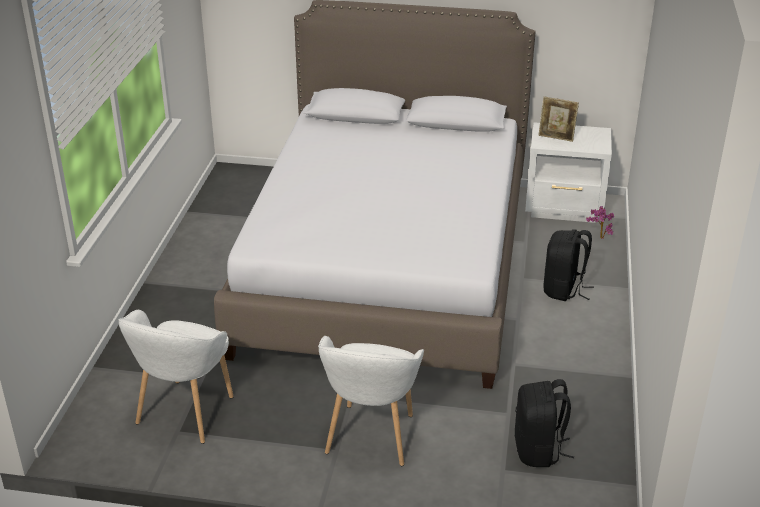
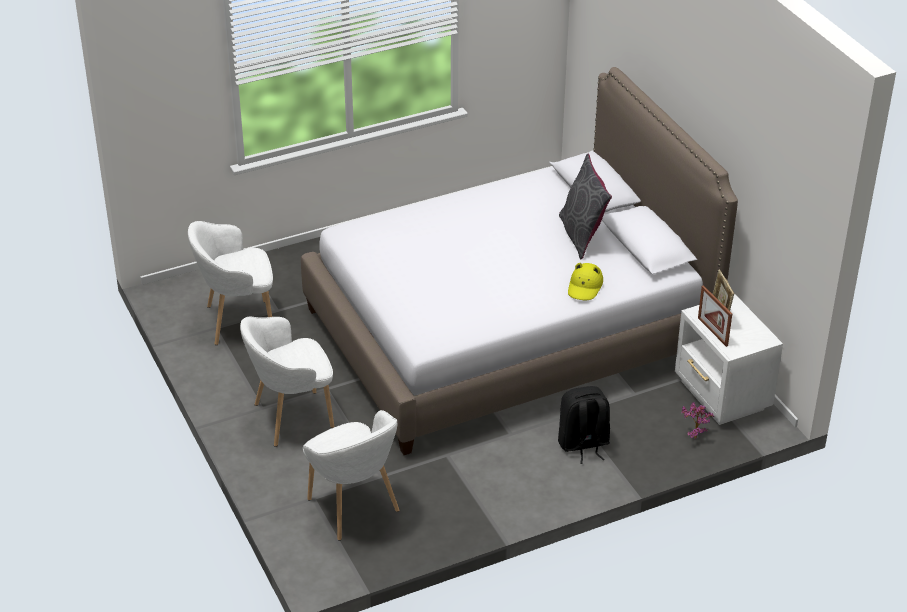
camera: 55 degrees right, 5 degrees up
black backpack [515,379,574,467] -> white armchair [303,410,400,541]
none -> grey pillow [559,154,612,259]
none -> yellow hat [568,263,603,300]
none -> picture frame [698,285,732,347]

